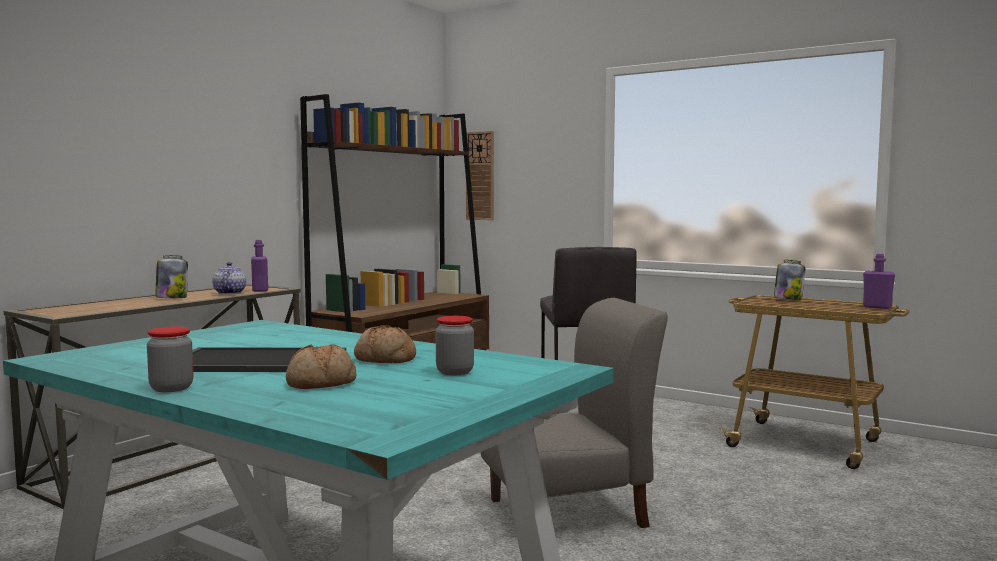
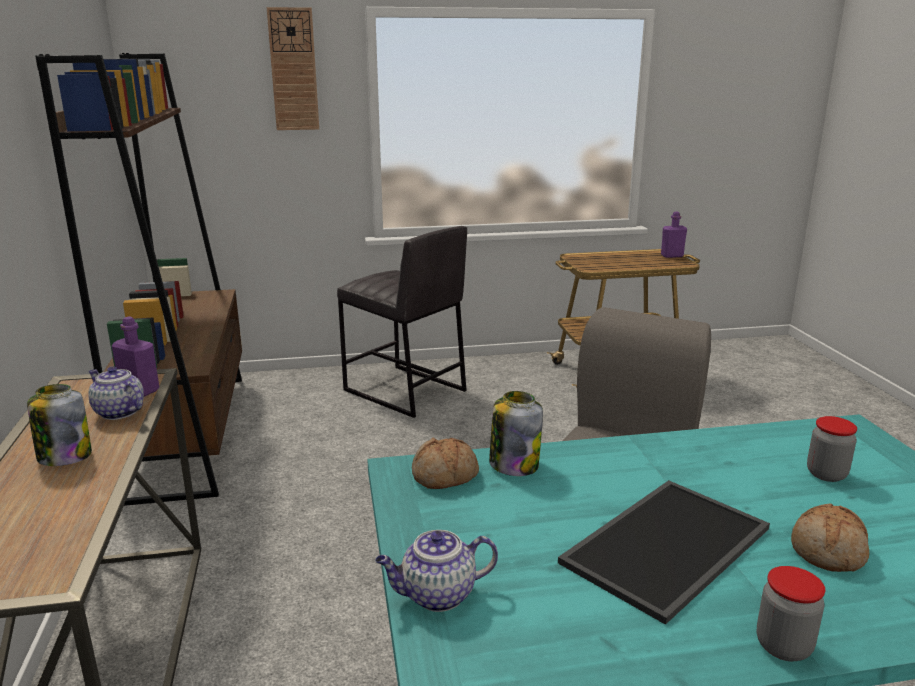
camera: 45 degrees left, 15 degrees up
bread [354,325,416,363] -> bread moved to [412,437,479,489]
wall clock [466,131,494,220] -> wall clock moved to [267,7,319,130]
jar [774,260,805,300] -> jar moved to [489,391,543,476]
none -> teapot [375,530,498,612]

